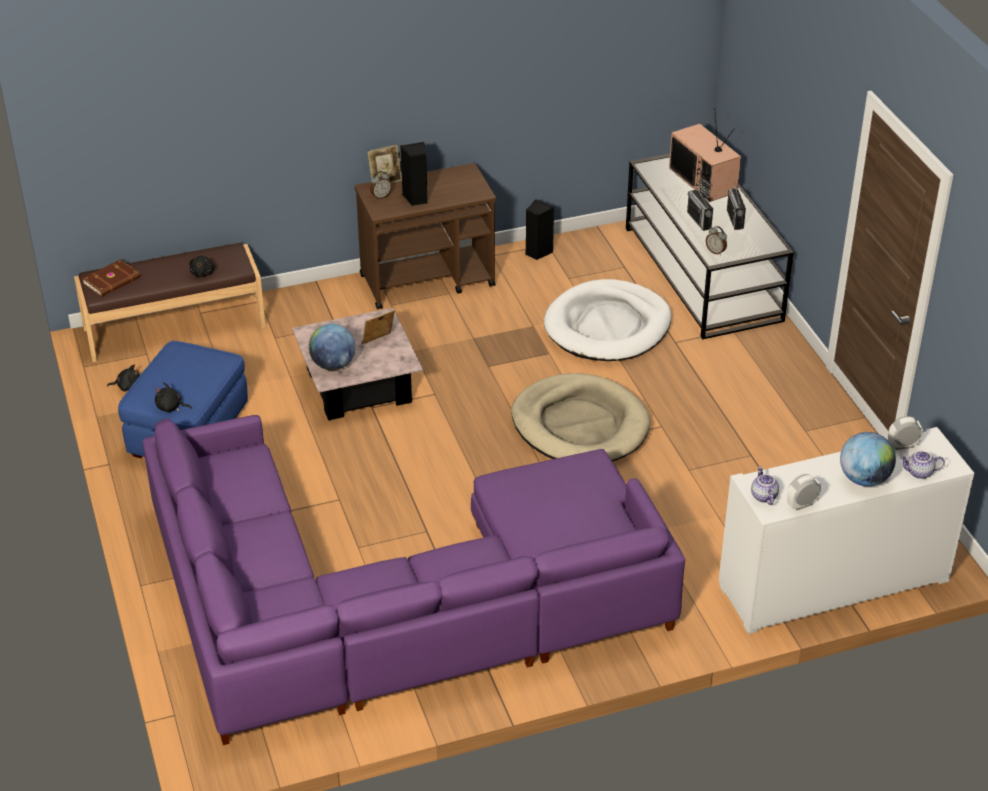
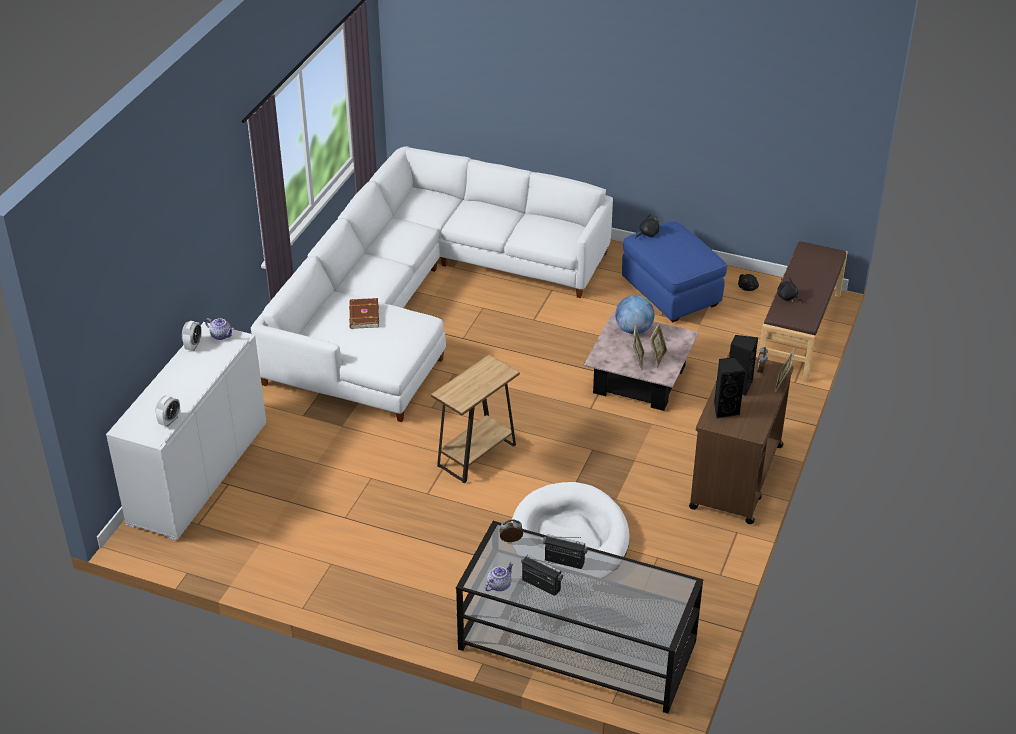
camera: 130 degrees right, 0 degrees up
brown book [82,259,141,297] -> brown book moved to [349,298,379,329]
purple sofa [143,415,685,745] -> white sofa [251,146,613,422]
beige dog bed [511,373,651,462] -> brown side table [431,355,520,483]
black speaker [525,199,554,260] -> black speaker moved to [714,357,745,418]
television [669,108,741,202] -> none
globe [840,432,896,486] -> none
teapot [900,451,945,479] -> teapot moved to [485,562,514,591]
none -> picture frame [649,323,668,368]

